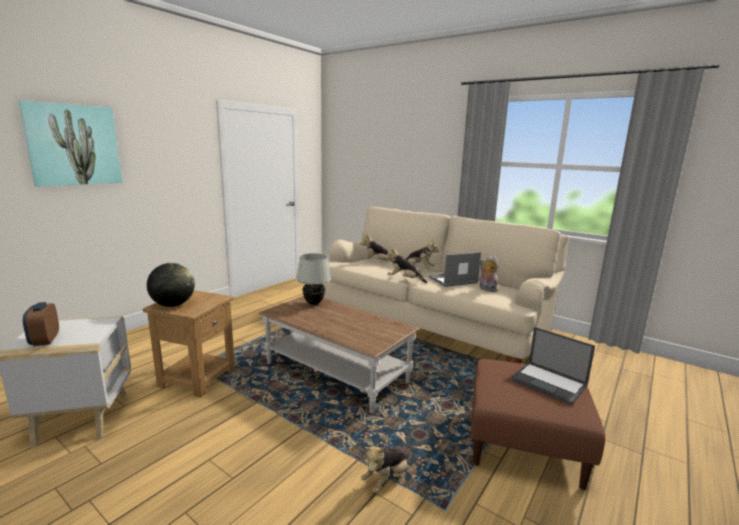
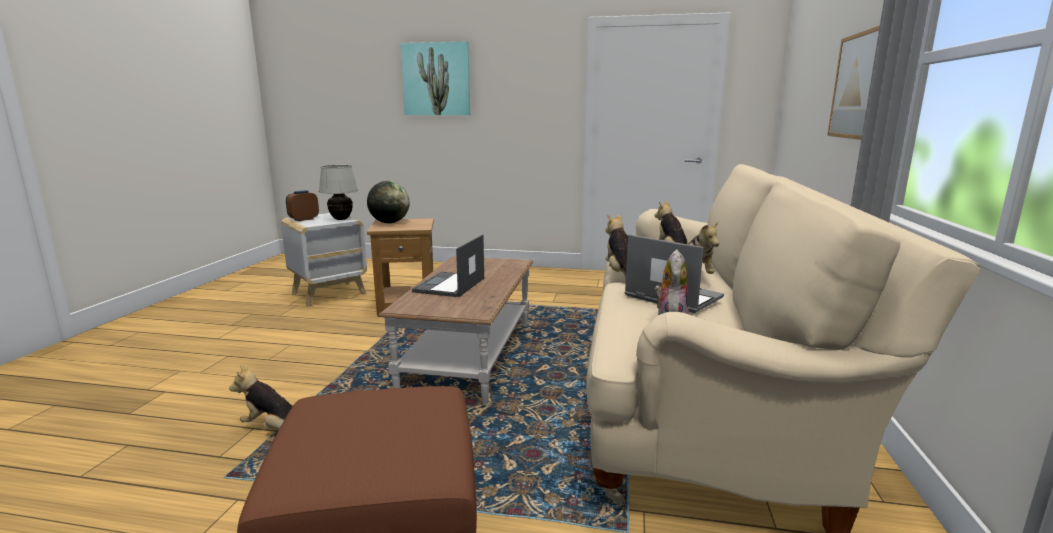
camera: 65 degrees right, 0 degrees up
white table lamp [296,253,331,305] -> white table lamp moved to [319,165,358,220]
laptop [510,327,595,405] -> laptop moved to [412,234,484,297]
none -> picture [827,26,880,140]

